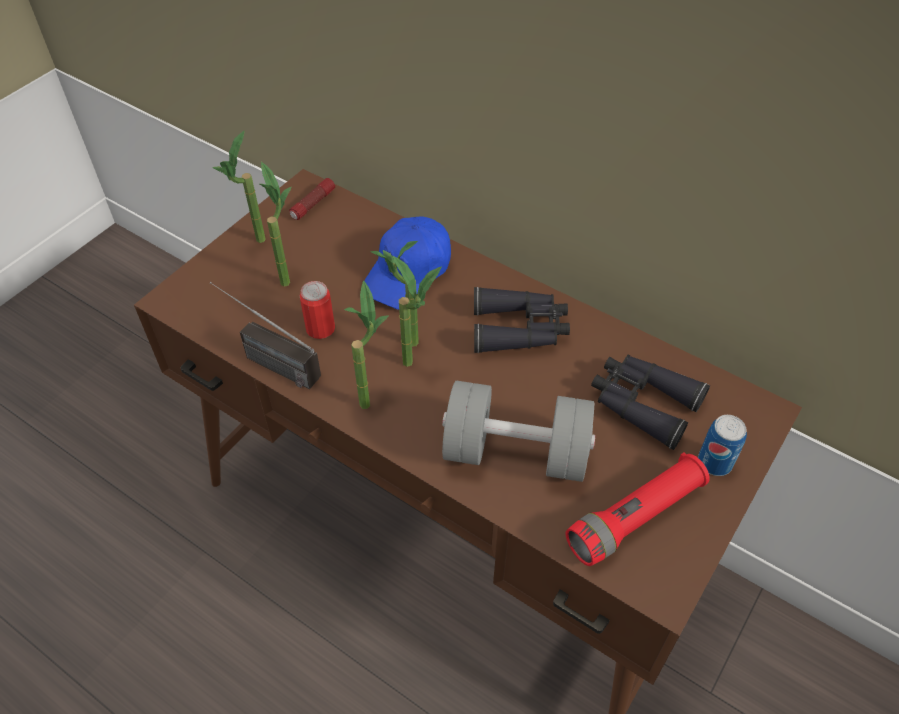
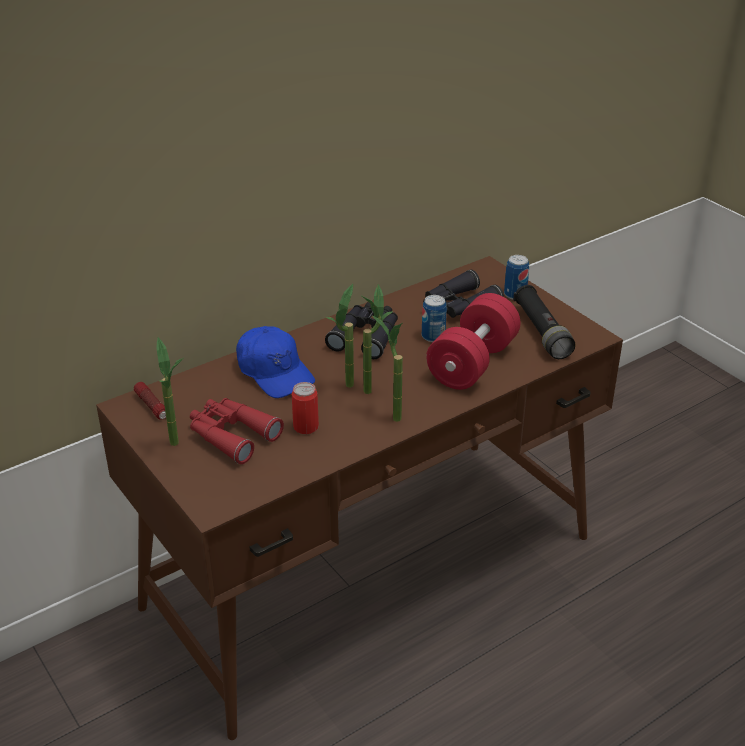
camera: 70 degrees left, 15 degrees down
radio [210,282,321,389] -> none
potted plant [260,161,291,287] -> red binoculars [190,398,284,464]
grey dumbbell [442,381,595,482] -> red dumbbell [426,293,521,390]
red flashlight [566,452,710,566] -> black flashlight [513,285,575,359]
none -> can [422,295,447,342]

